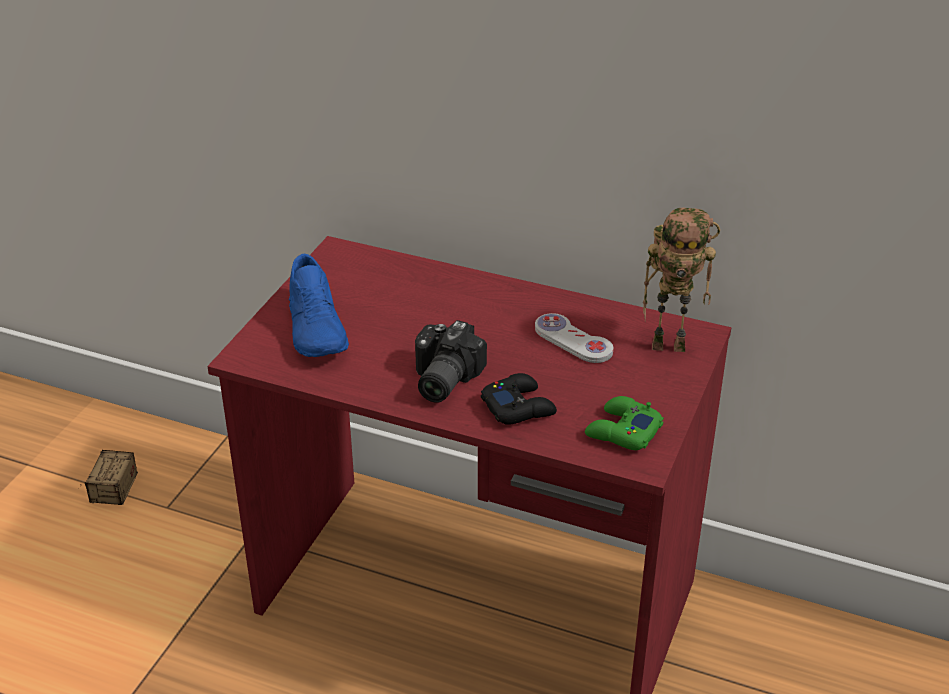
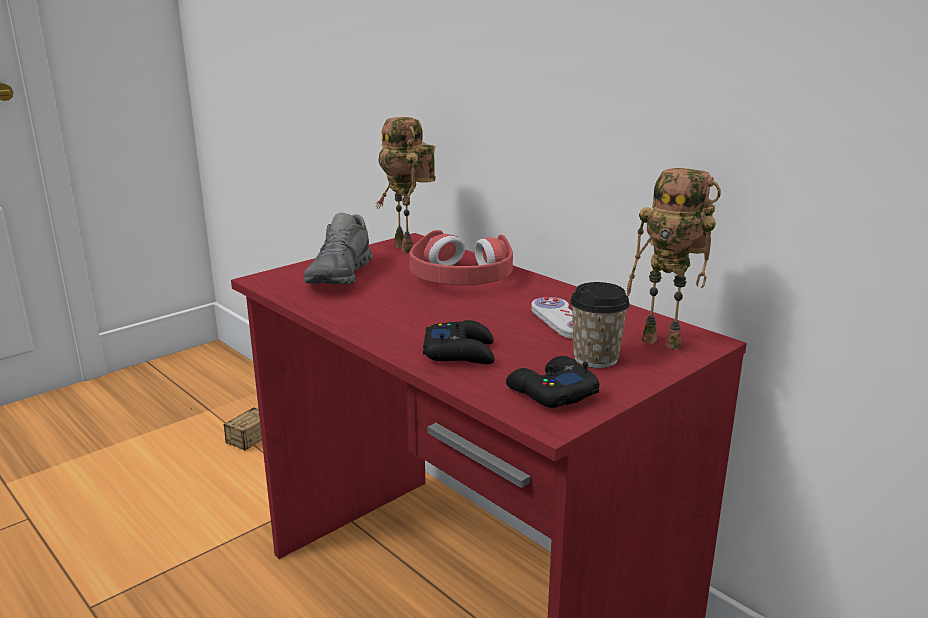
camera: 25 degrees right, 15 degrees down
blue shoe [289,254,349,357] -> grey shoe [304,213,373,284]
camera [415,320,487,403] -> none
green game controller [585,396,664,450] -> black game controller [506,356,599,408]
none -> toy robot [376,117,436,253]
none -> red headphones [409,230,513,285]
none -> cup [570,282,630,368]

